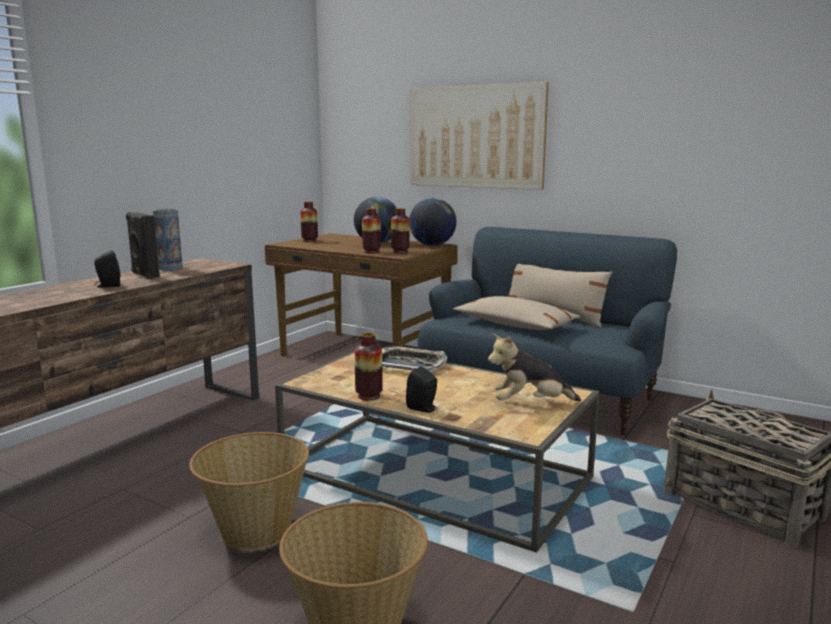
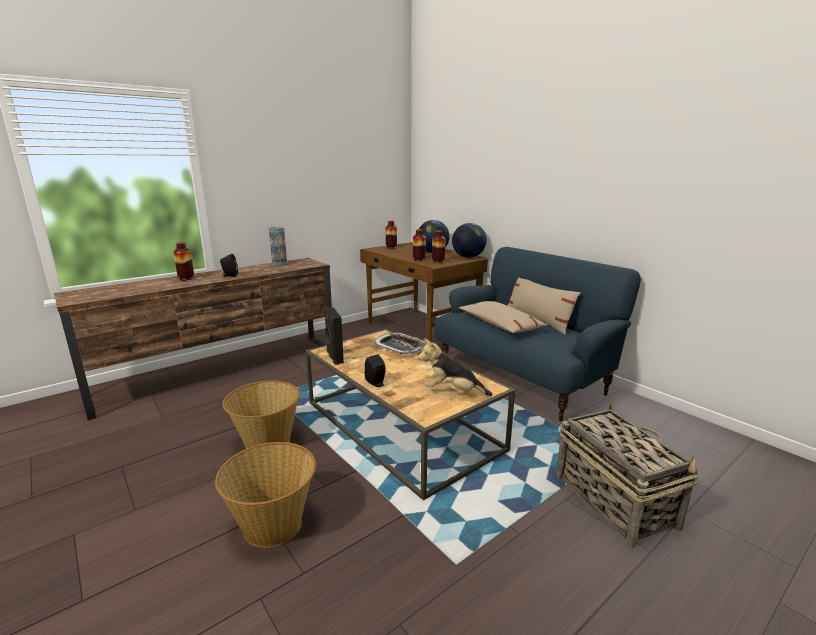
camera: 20 degrees right, 5 degrees up
black speaker [126,212,160,279] -> black speaker moved to [324,307,344,365]
vase [354,333,383,400] -> vase moved to [173,242,194,280]
picture [411,82,549,190] -> none

